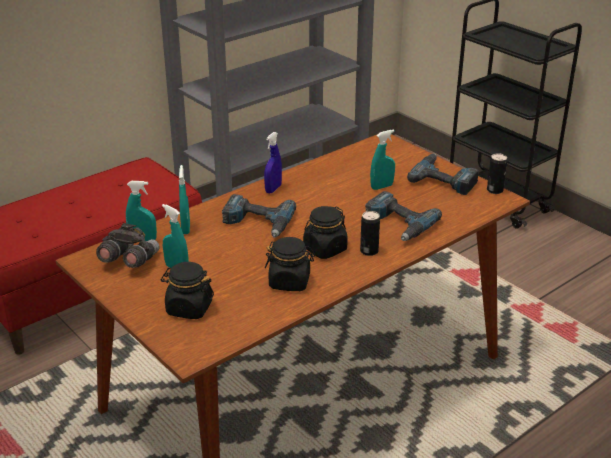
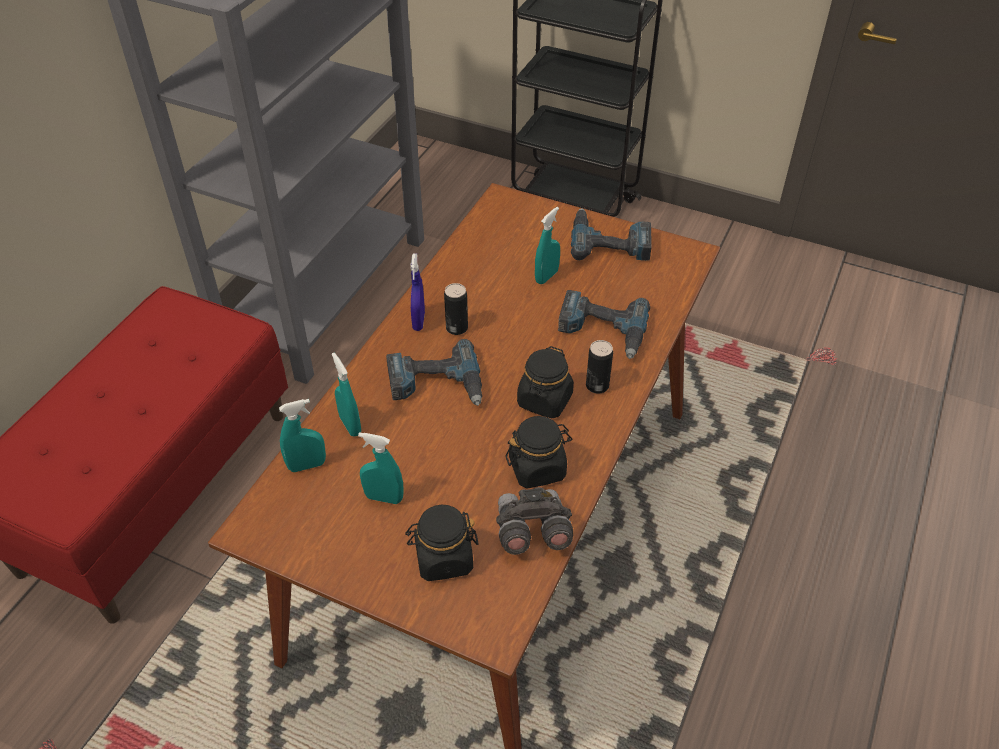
camera: 25 degrees left, 15 degrees up
grey binoculars [96,223,159,268] -> grey binoculars moved to [496,487,573,555]
can [487,153,507,194] -> can moved to [444,283,468,335]

